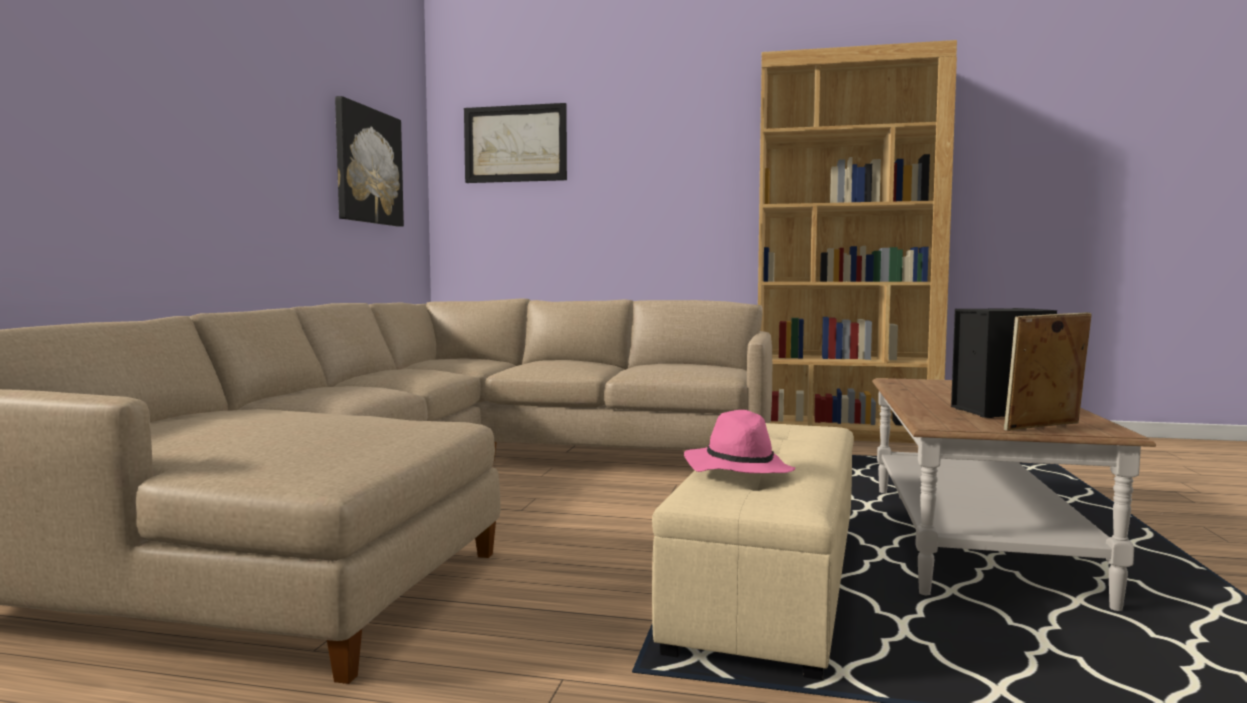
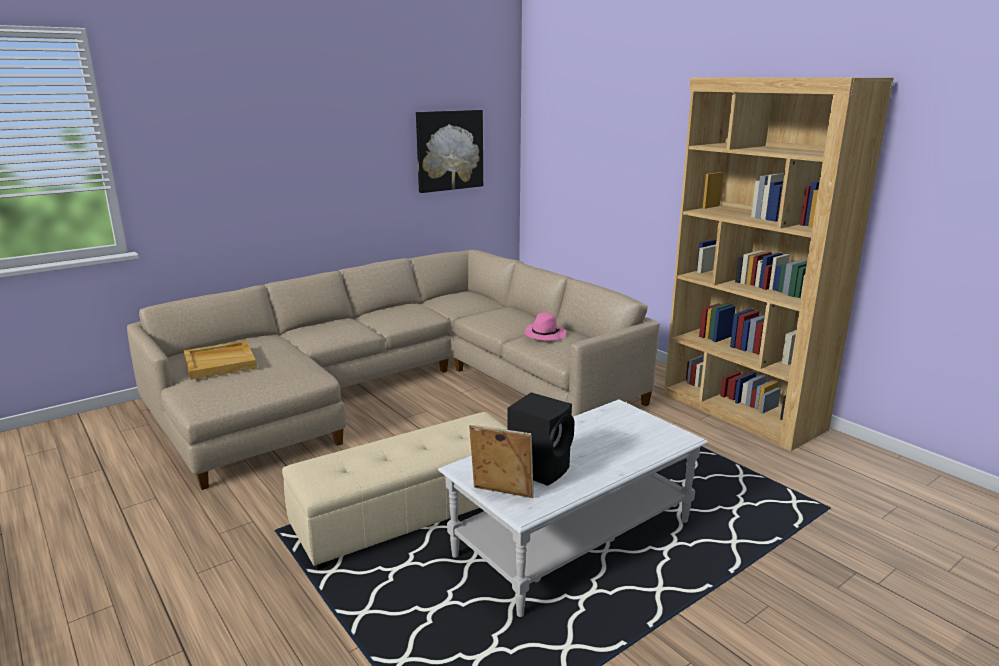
camera: 40 degrees right, 15 degrees up
picture [464,103,567,183] -> none
pink hat [684,410,795,473] -> pink hat moved to [524,313,566,341]
brown coffee table [872,378,1156,611] -> white coffee table [438,399,708,617]
none -> beige tray [184,341,257,380]

